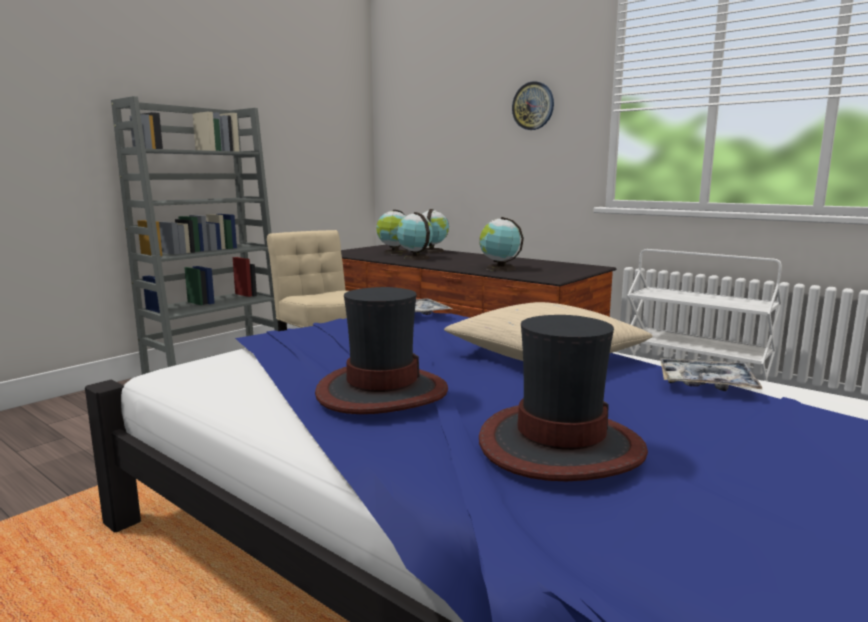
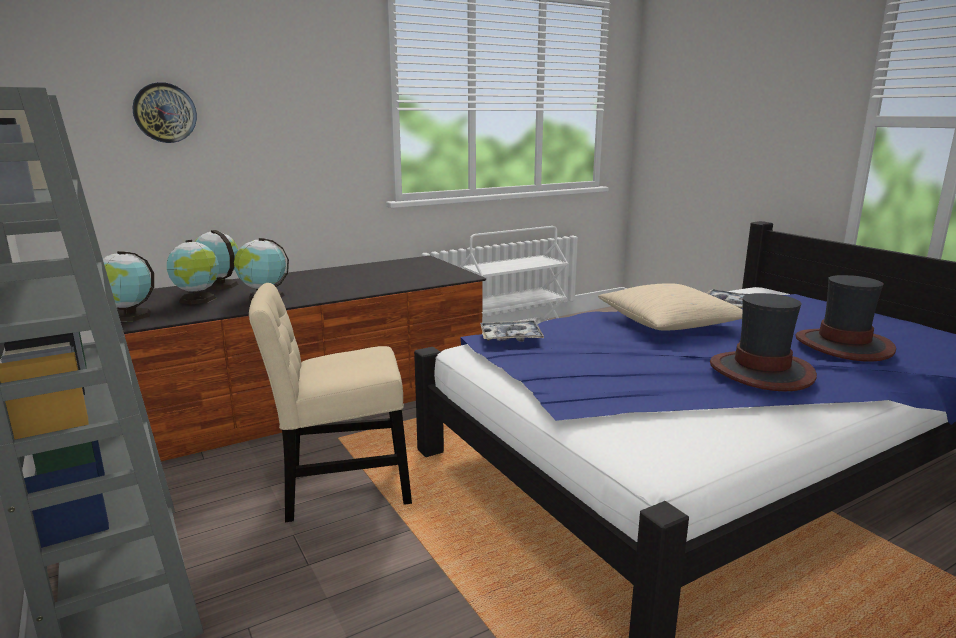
camera: 70 degrees left, 5 degrees up
globe [480,217,524,271] -> globe moved to [103,251,154,322]
wall clock [512,81,554,130] -> wall clock moved to [133,82,197,143]

